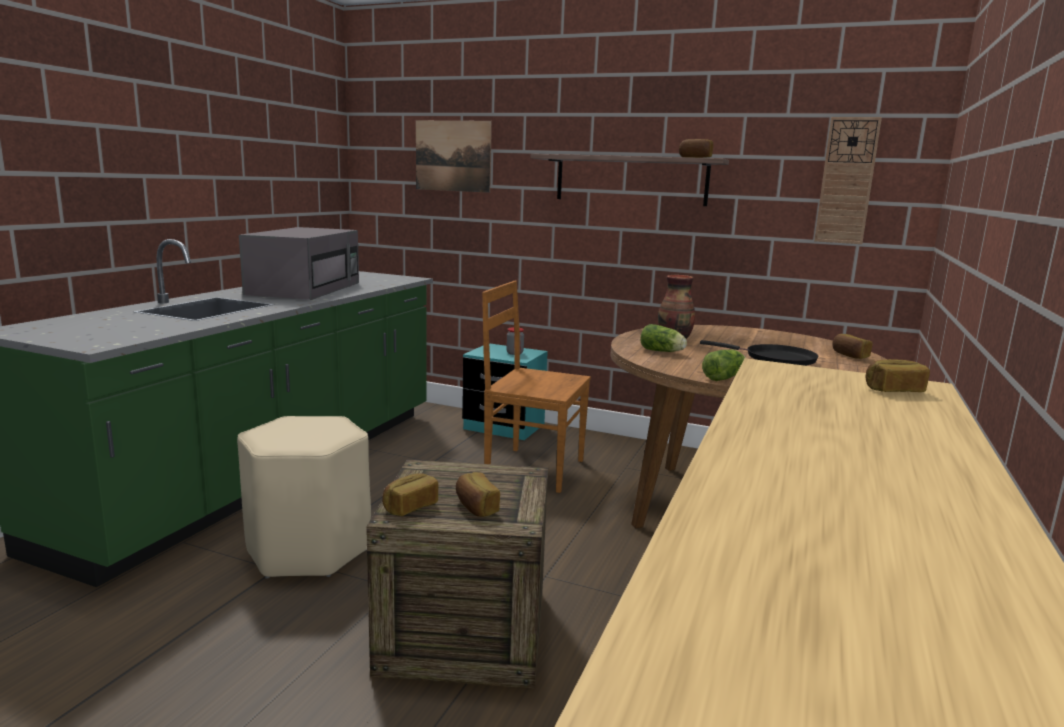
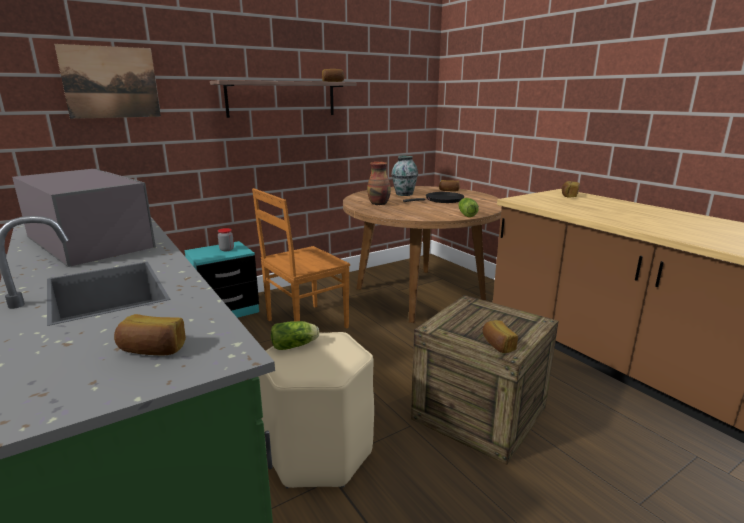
camera: 55 degrees left, 5 degrees up
bread [456,472,500,517] -> bread moved to [114,314,186,355]
lettuce [640,324,687,352] -> lettuce moved to [271,321,319,350]
wall clock [814,117,882,244] -> none
none -> vase [391,156,418,196]

